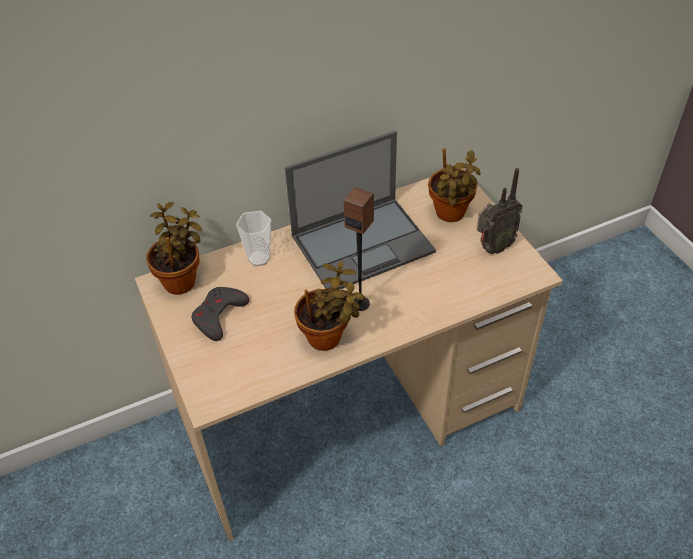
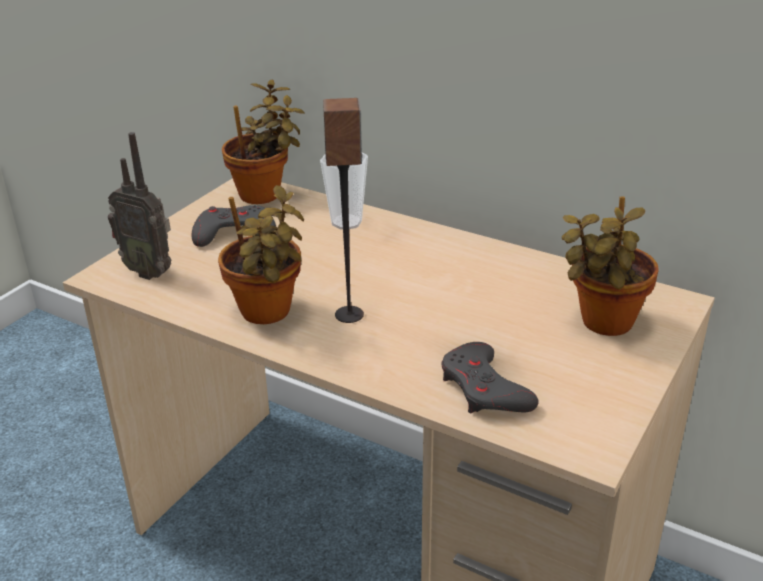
camera: 55 degrees right, 15 degrees down
laptop [285,131,436,290] -> none
radio [477,168,522,254] -> radio moved to [108,132,171,280]
none -> grey game controller [442,342,539,414]

